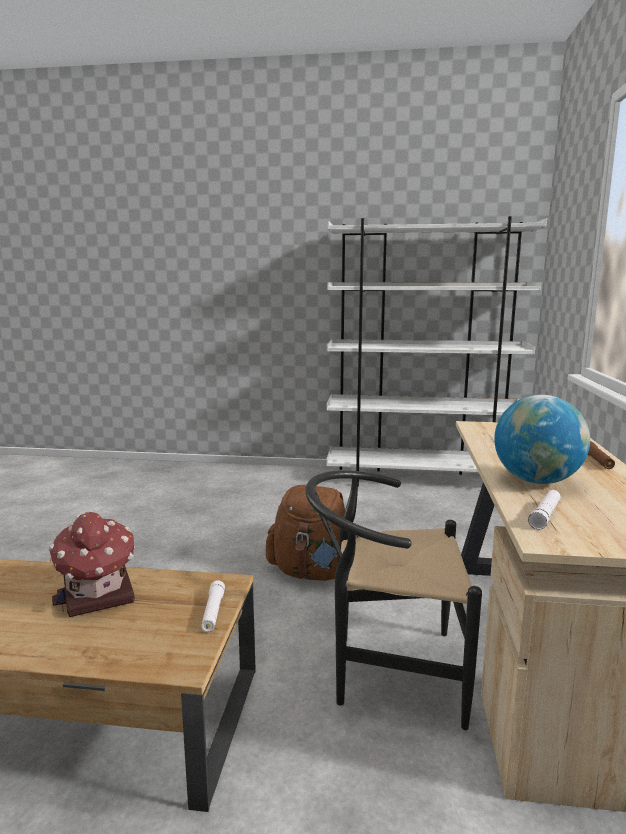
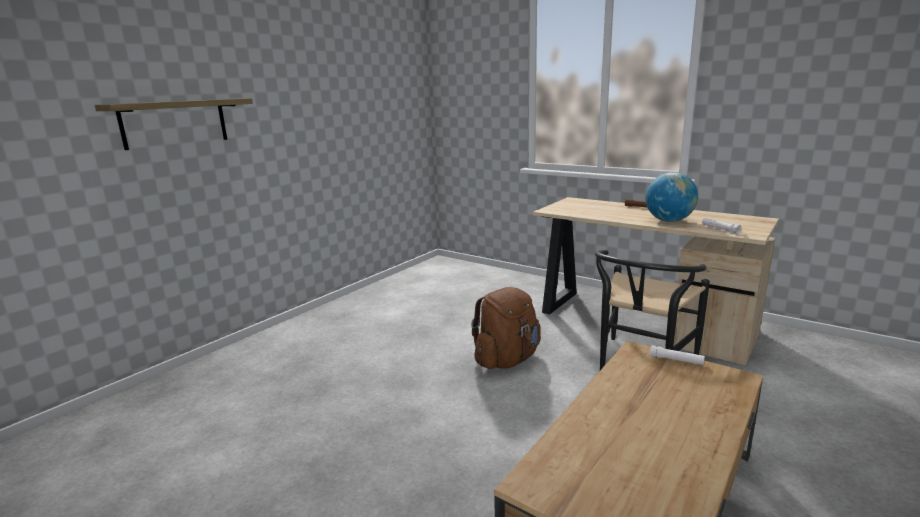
camera: 60 degrees left, 5 degrees up
toy house [48,512,135,617] -> none
white bookcase [326,216,547,487] -> none
none -> shelf [95,98,253,150]

